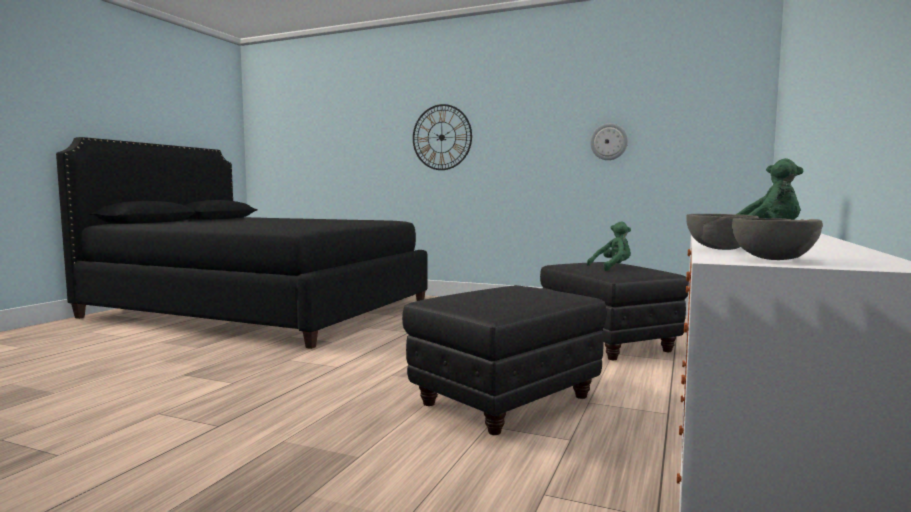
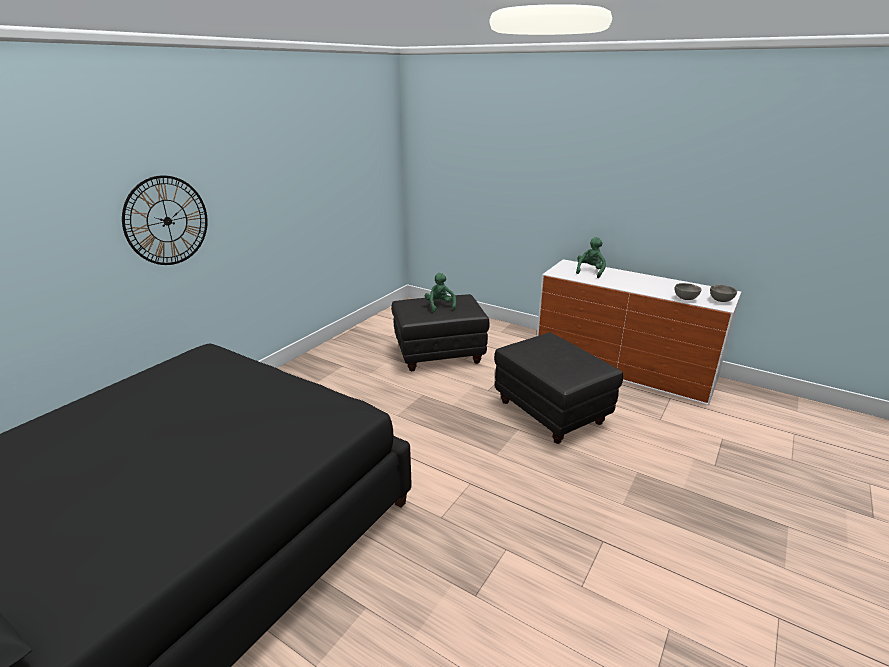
camera: 80 degrees left, 20 degrees up
wall clock [590,123,628,160] -> none

